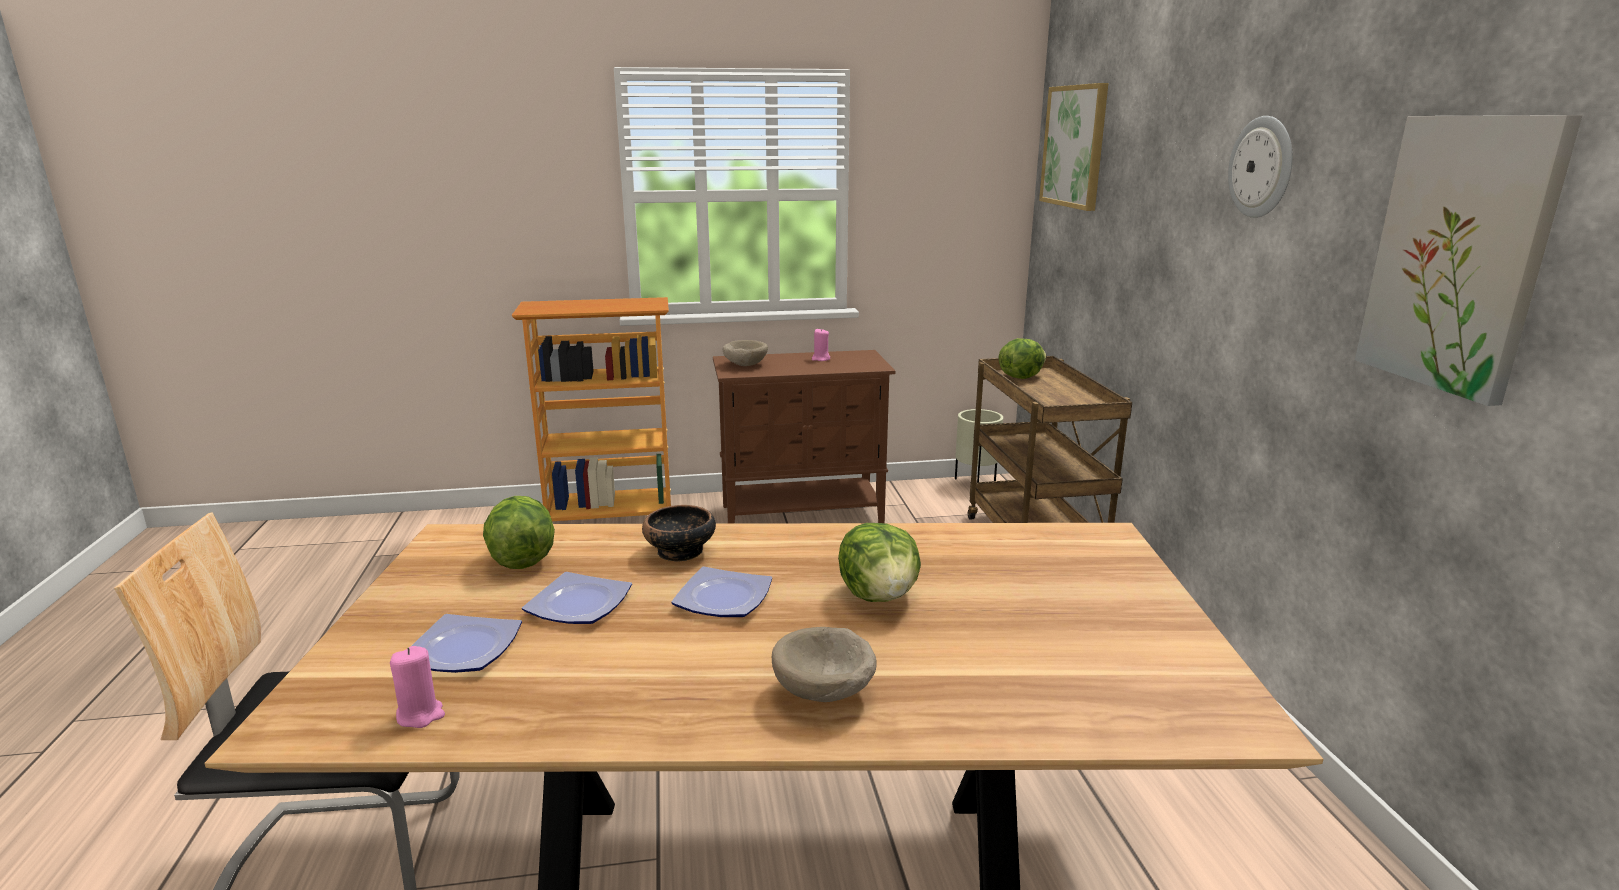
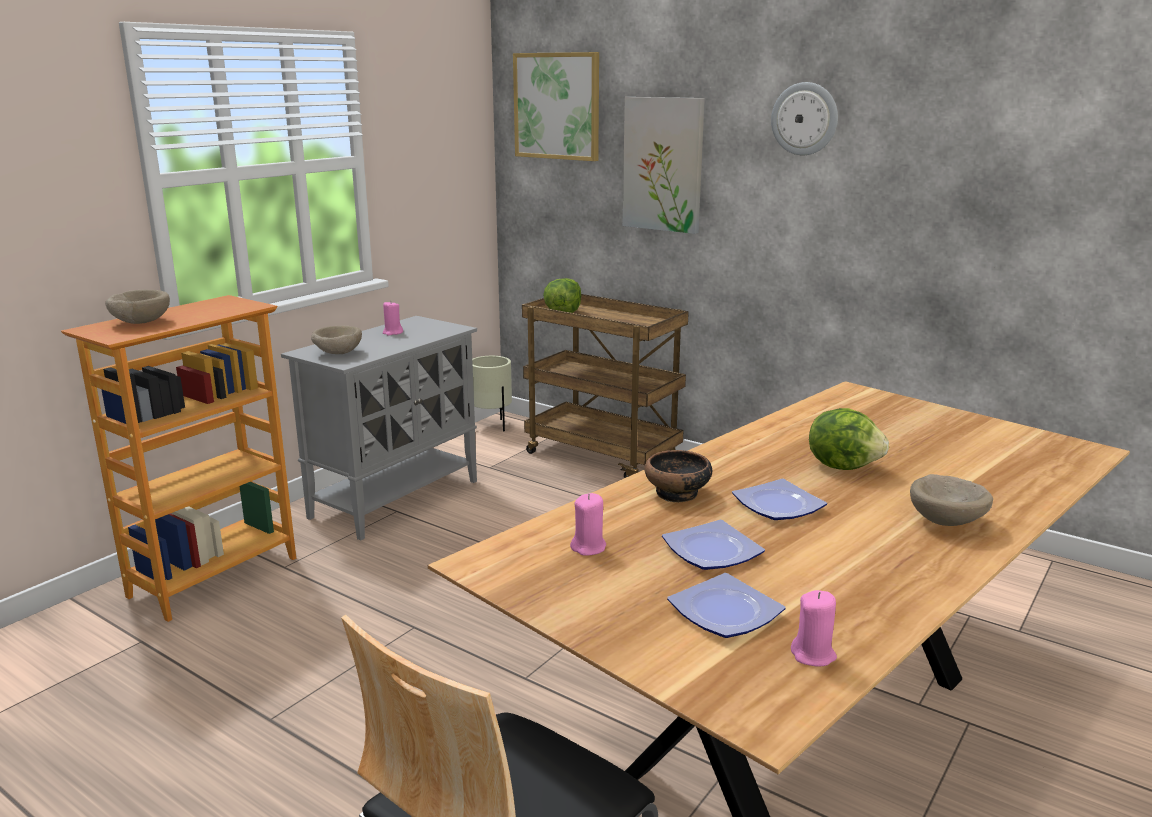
camera: 45 degrees left, 0 degrees up
lettuce [483,496,555,569] -> pink candle [570,493,606,556]
brown cabinet [713,350,895,524] -> grey cabinet [281,316,477,540]
picture [1355,115,1582,406] -> picture moved to [623,97,705,234]
none -> beige bowl [105,290,170,324]

